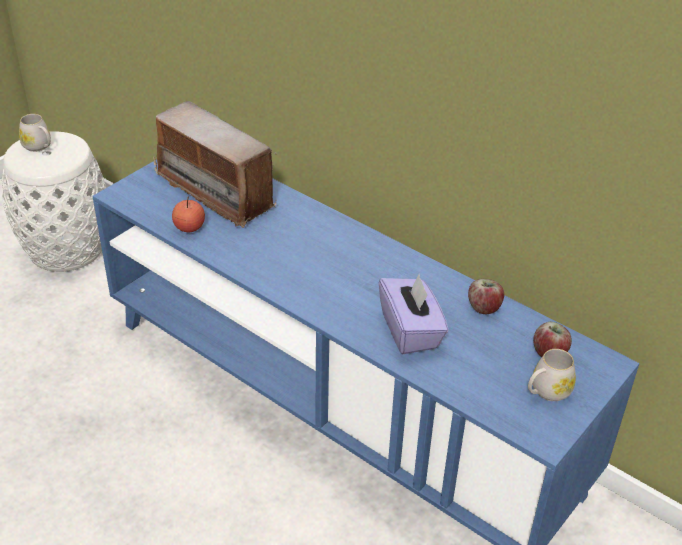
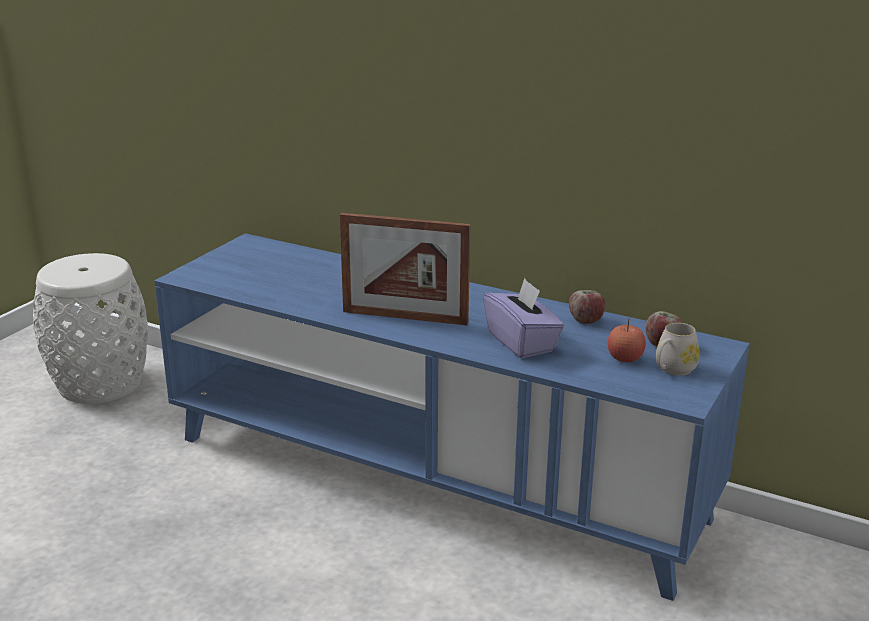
camera: 10 degrees left, 15 degrees down
white mug [19,114,51,152] -> none
radio [153,101,277,228] -> none
apple [172,196,205,232] -> apple moved to [608,318,646,362]
none -> picture frame [340,213,470,325]

